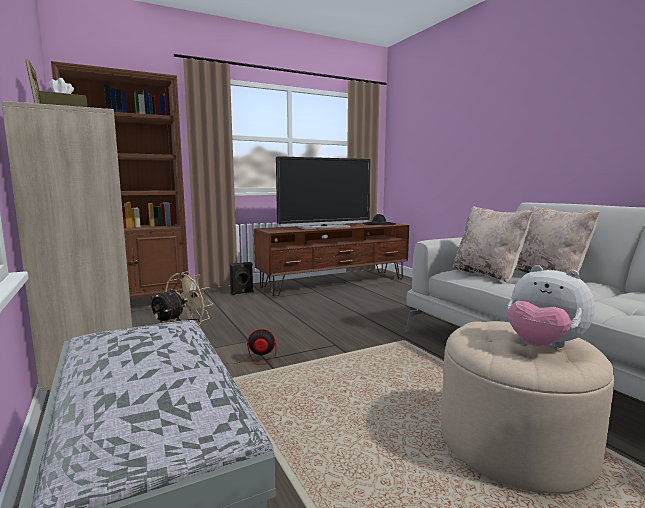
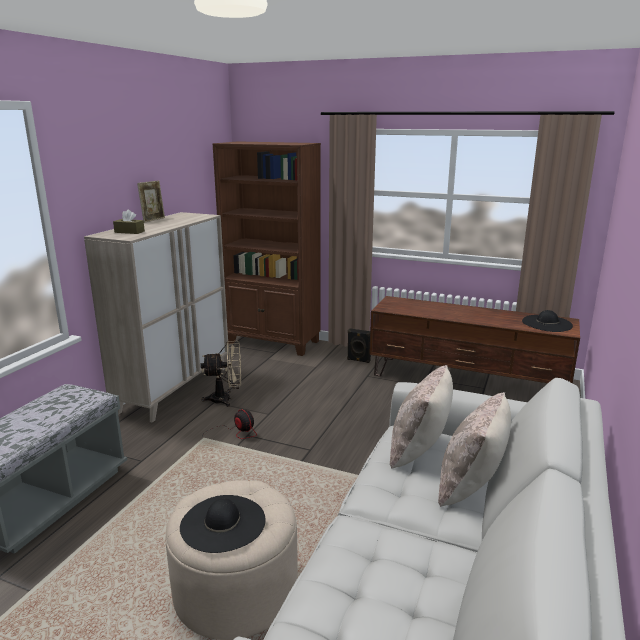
camera: 50 degrees right, 10 degrees up
television [276,156,371,230] -> none
plush toy [507,265,595,348] -> black hat [180,495,266,553]

